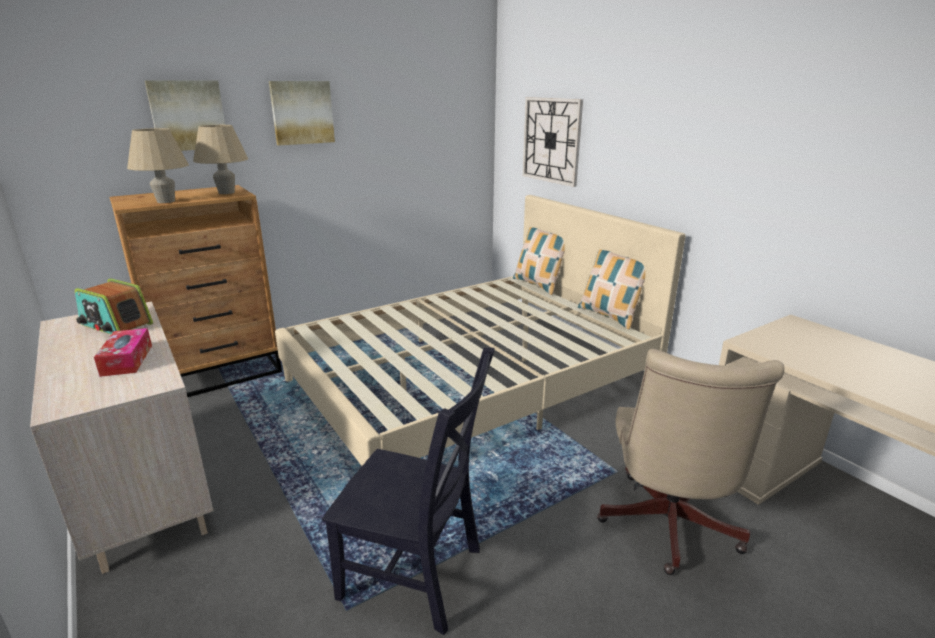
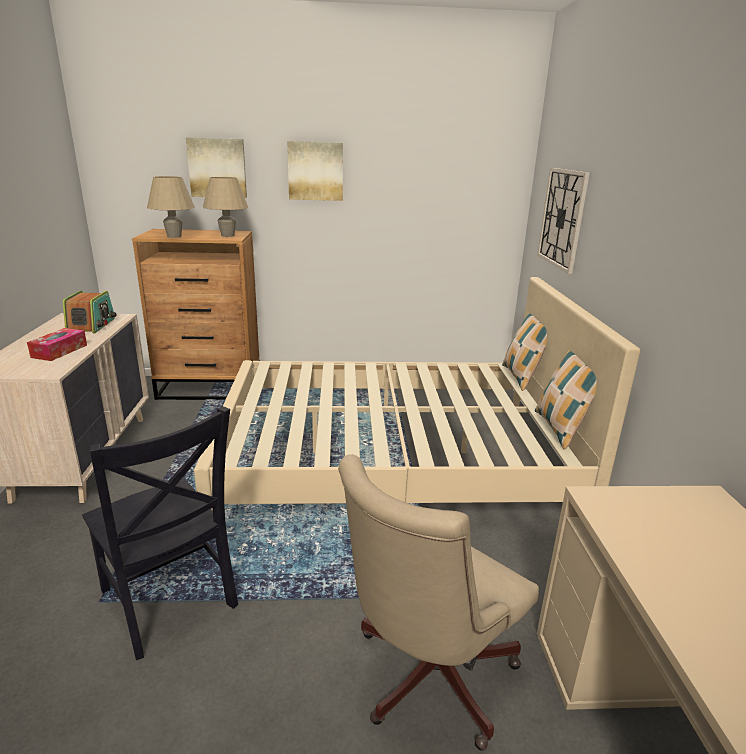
camera: 30 degrees right, 0 degrees up
radio [75,278,153,334] -> radio turned 150 degrees counterclockwise [63,290,117,333]

